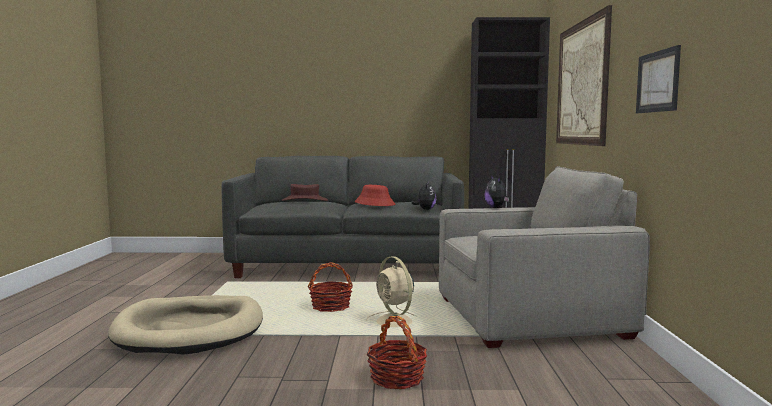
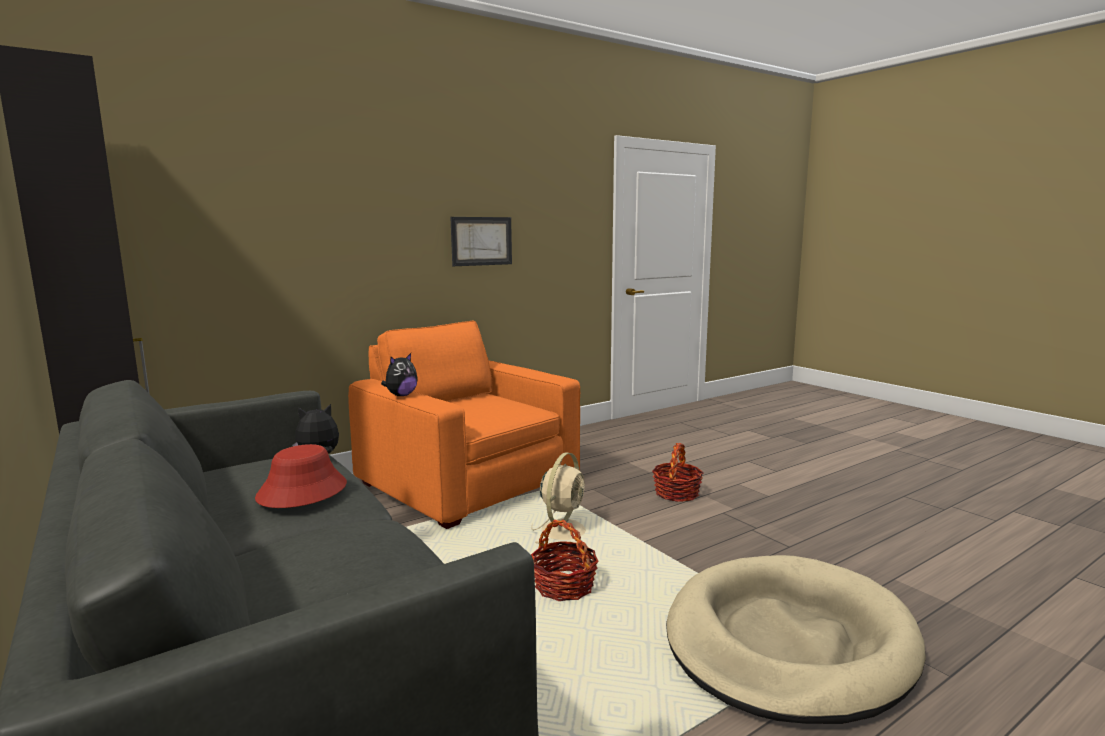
camera: 125 degrees left, 5 degrees up
brown hat [282,184,328,201] -> none
grey armchair [439,166,650,348] -> orange armchair [348,321,580,529]
picture [556,5,612,146] -> none

